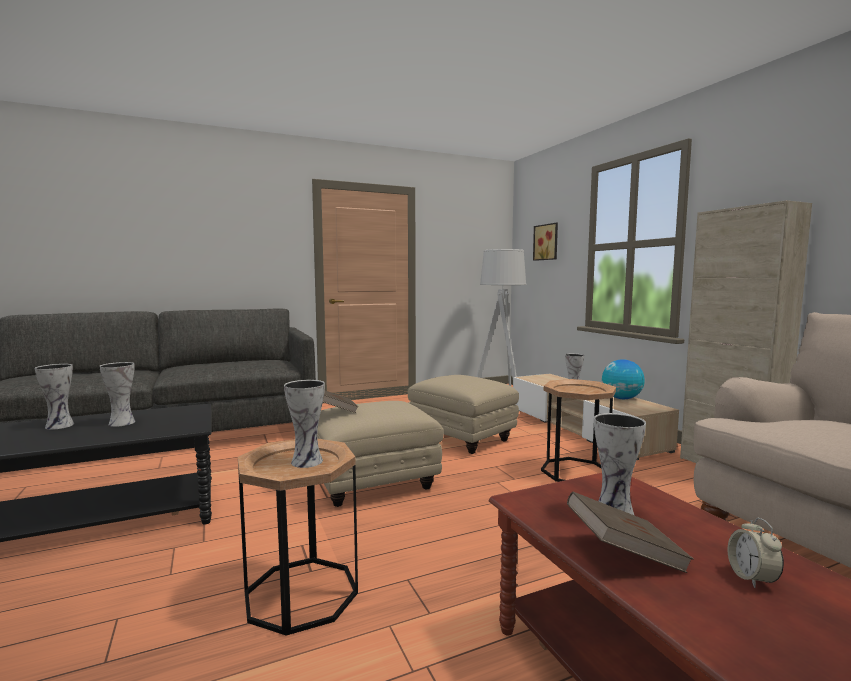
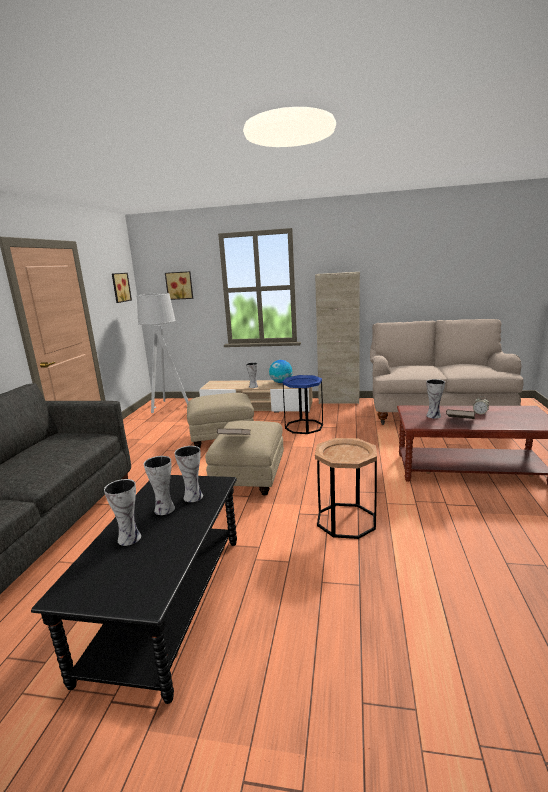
camera: 55 degrees left, 10 degrees up
vase [284,380,325,468] -> vase moved to [174,446,203,502]
brown side table [541,379,616,482] -> blue side table [283,375,323,434]
none -> picture [112,273,132,303]

